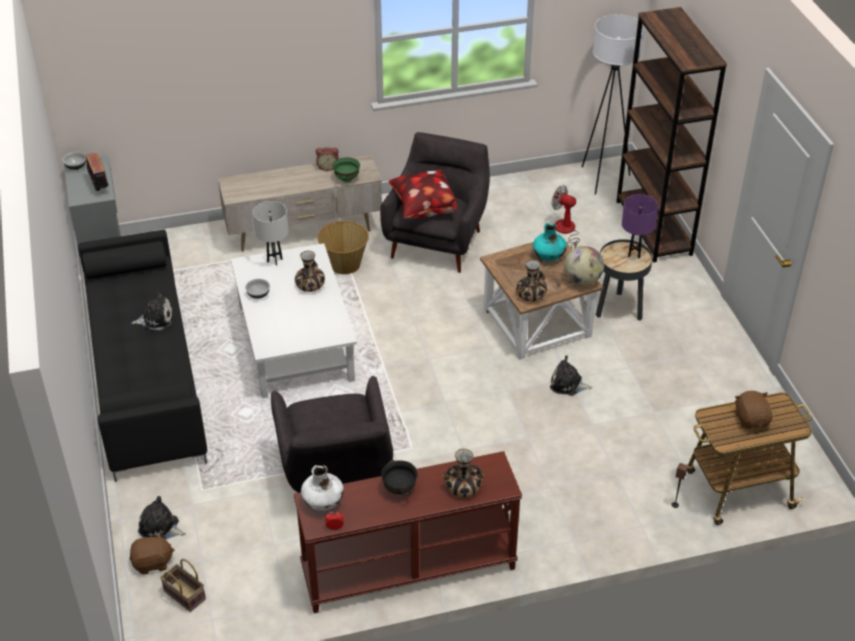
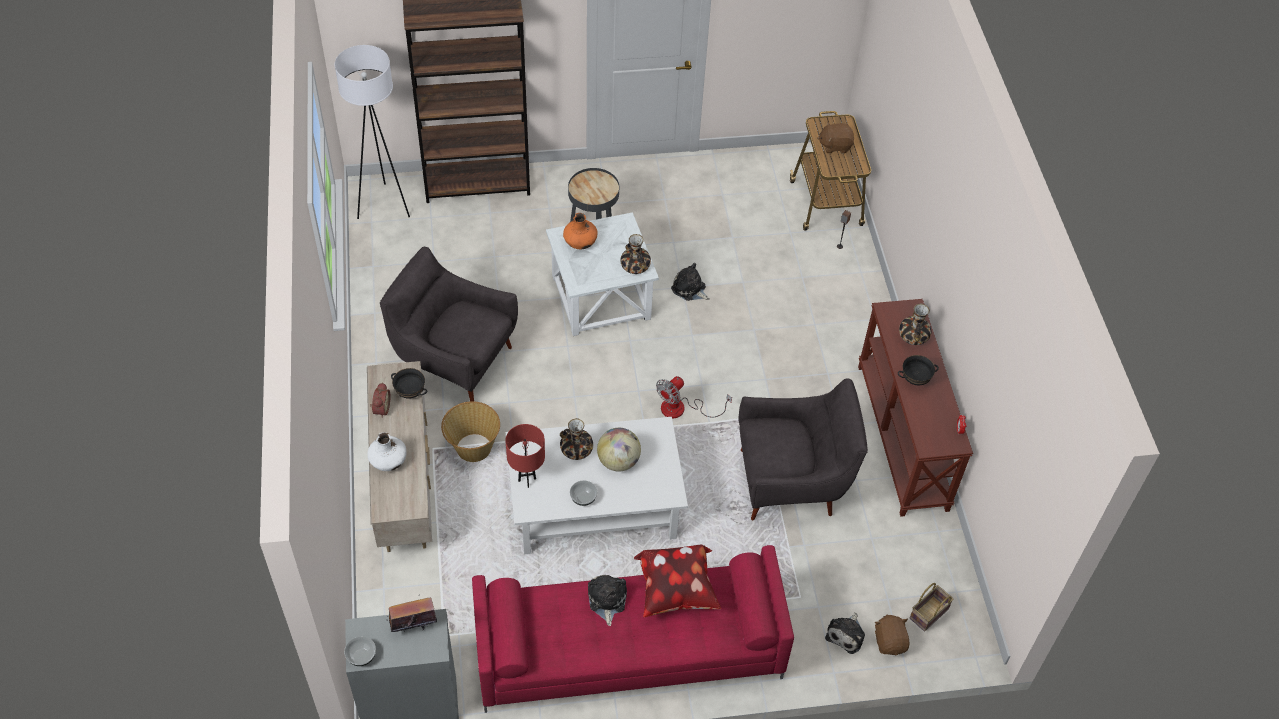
camera: 85 degrees left, 10 degrees up
black sofa [78,230,207,482] -> red sofa [472,545,794,713]
white table lamp [253,201,289,266] -> red table lamp [505,424,545,488]
white vase [301,465,344,511] -> white vase moved to [367,432,407,471]
green bowl [333,158,360,183] -> black bowl [391,368,427,399]
pillow [389,170,457,218] -> pillow moved to [634,545,721,617]
brown side table [480,234,603,359] -> white side table [546,212,659,336]
turquoise vase [533,223,567,261] -> orange vase [563,213,598,249]
plush toy [550,355,593,396] -> plush toy turned 105 degrees clockwise [671,263,710,301]
fan [552,185,580,249] -> fan moved to [656,376,732,418]
globe [564,246,604,286] -> globe moved to [597,428,641,472]
purple table lamp [622,194,658,258] -> none

